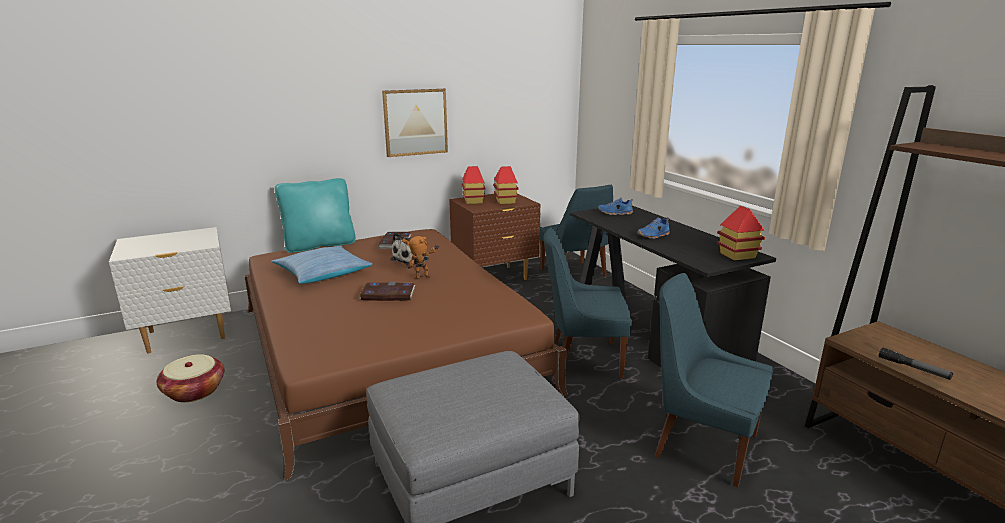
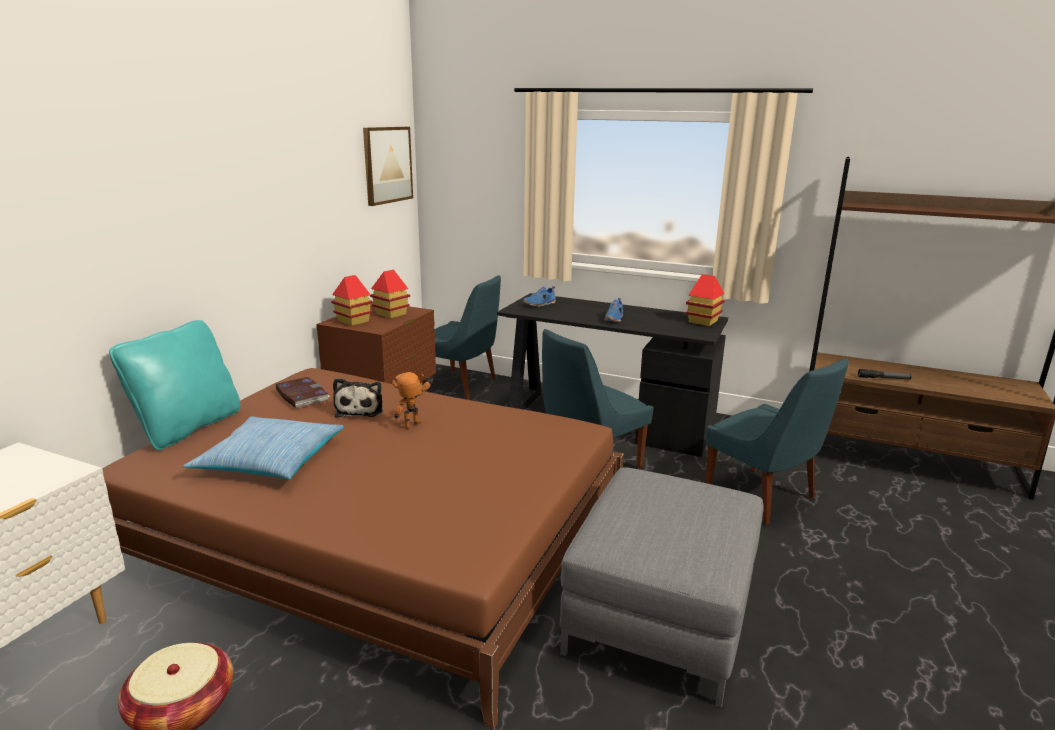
camera: 40 degrees left, 0 degrees up
book [359,281,415,301] -> none
picture [382,89,448,157] -> picture moved to [363,127,413,206]
blue chair [655,273,773,488] -> blue chair turned 120 degrees counterclockwise [705,358,849,525]

